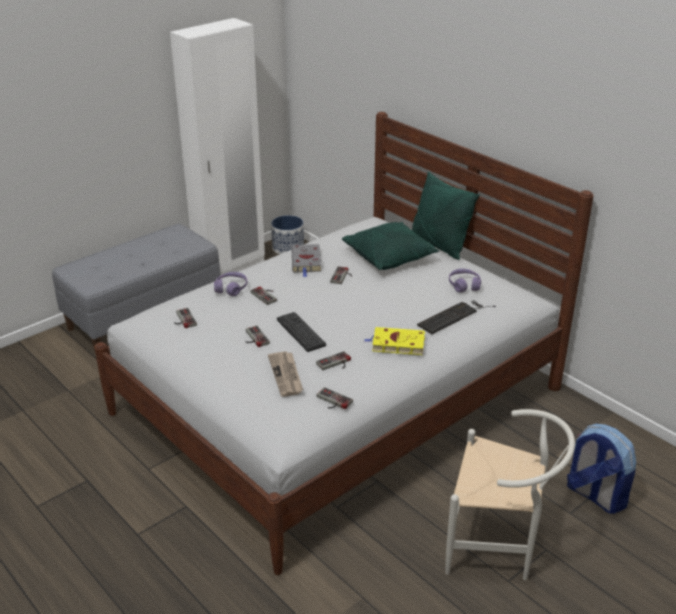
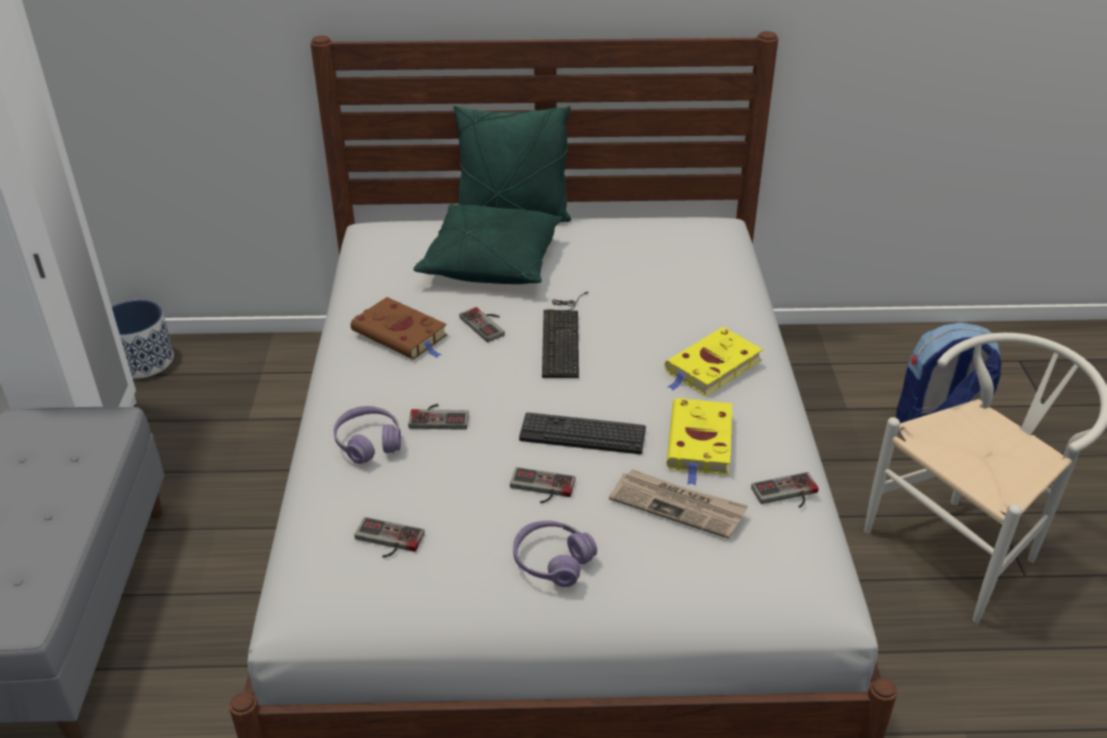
camera: 50 degrees left, 5 degrees up
grey book [291,244,321,277] -> brown book [351,297,447,359]
game controller [316,351,351,370] -> yellow book [667,398,733,486]
keyboard [417,301,496,334] -> keyboard moved to [542,292,589,378]
purple headphones [449,269,481,292] -> purple headphones moved to [513,521,597,587]

